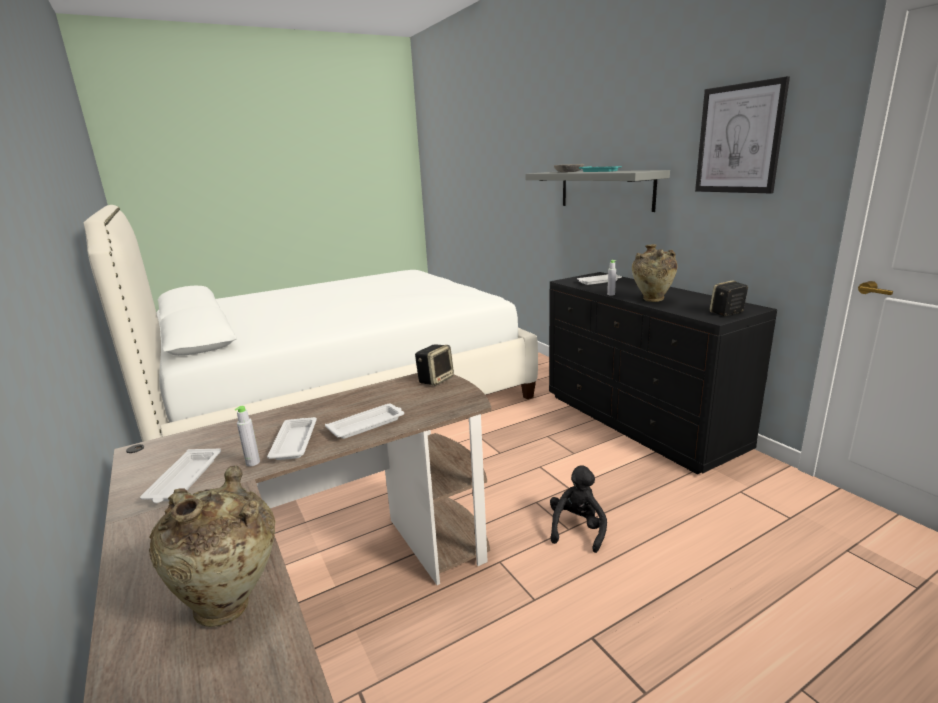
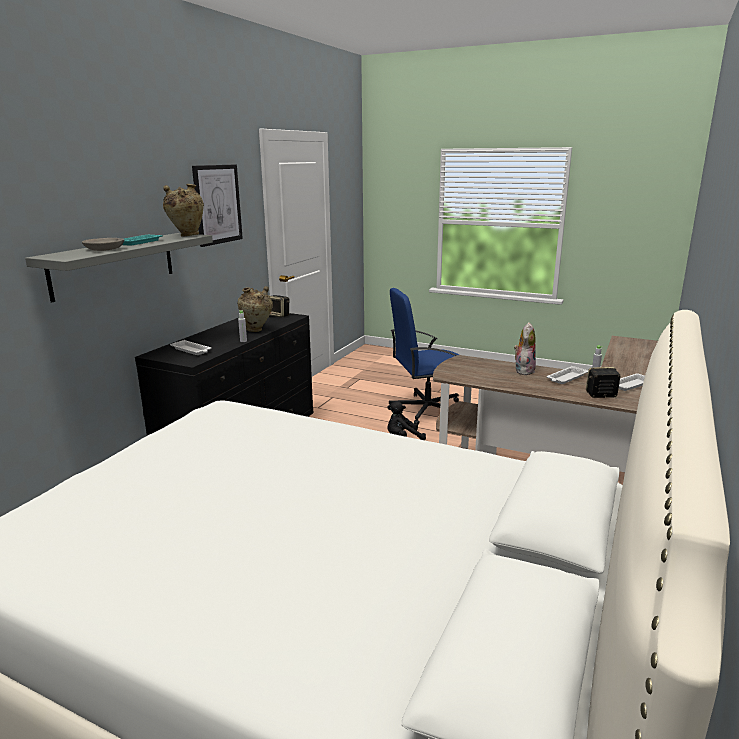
camera: 125 degrees left, 0 degrees up
beige vase [149,466,276,627] -> beige vase moved to [163,184,204,236]
white tray [325,404,404,439] -> plush toy [514,322,536,375]
speaker [415,344,454,386] -> speaker moved to [586,367,620,398]
none -> blue office chair [388,288,459,425]

